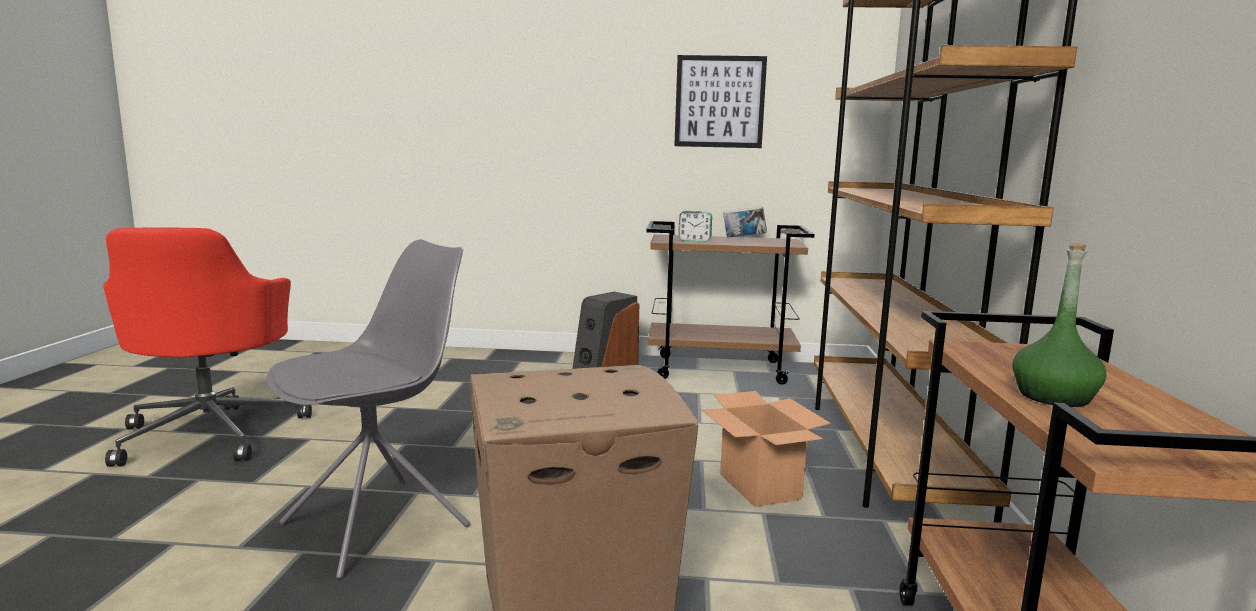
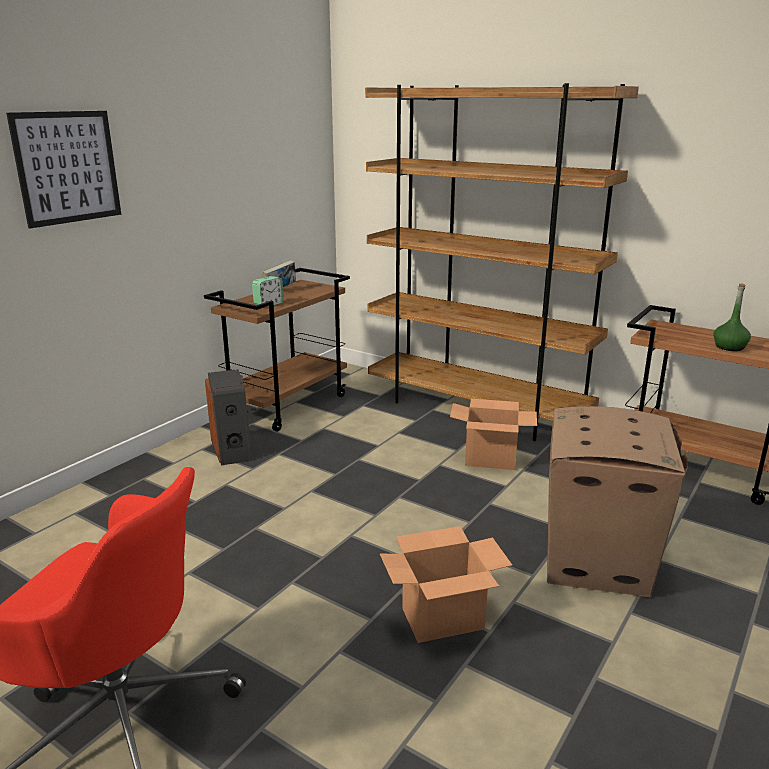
camera: 60 degrees left, 10 degrees up
grey chair [267,239,470,579] -> cardboard box [380,526,513,643]
picture [674,55,767,148] -> picture moved to [6,111,121,228]

